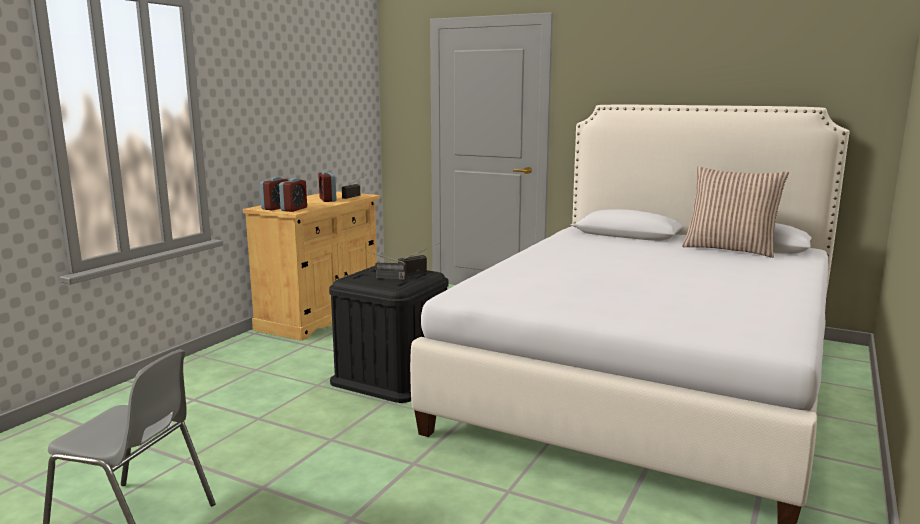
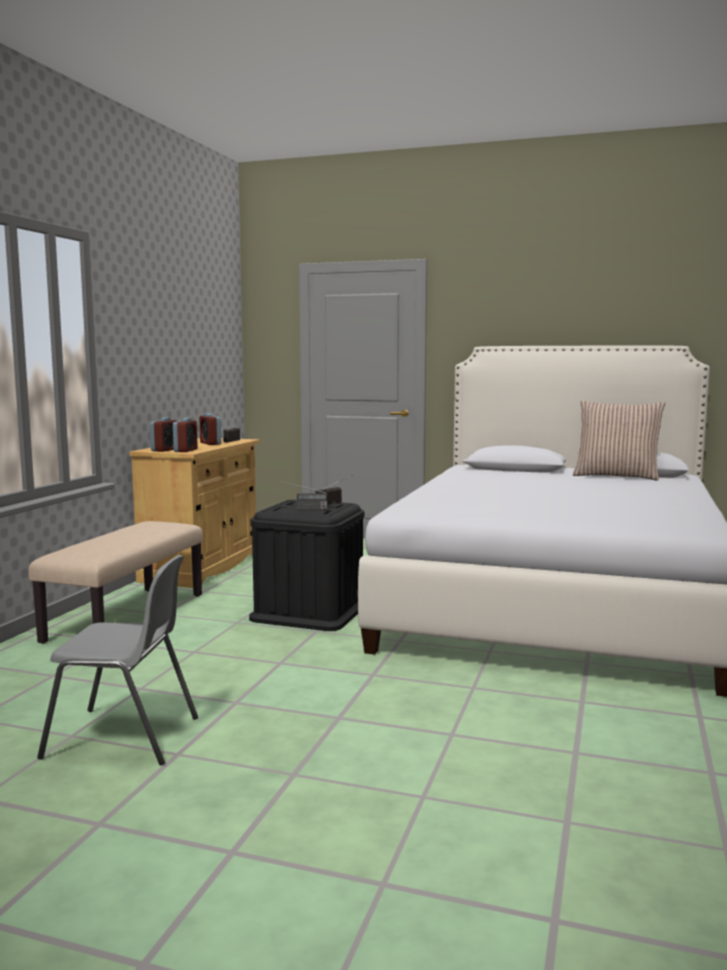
camera: 10 degrees left, 5 degrees down
none -> beige bench [29,521,203,644]

